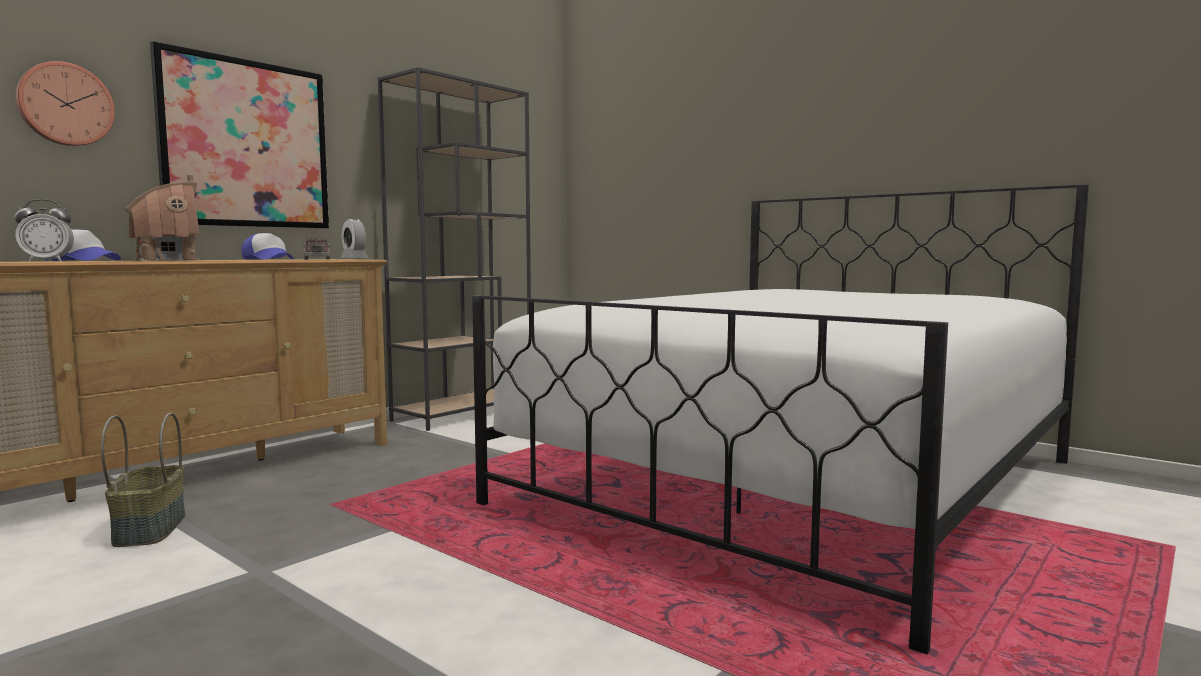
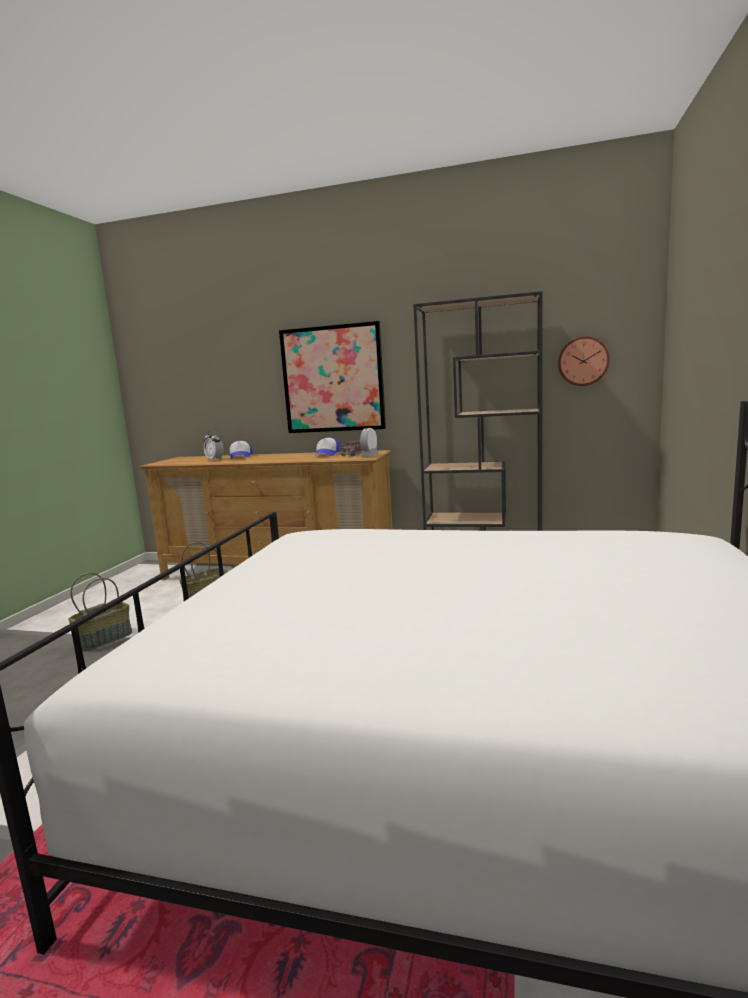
camera: 65 degrees right, 5 degrees up
wall clock [15,61,115,146] -> wall clock moved to [558,336,610,386]
toy house [125,175,200,260] -> none
none -> basket [68,573,132,651]

